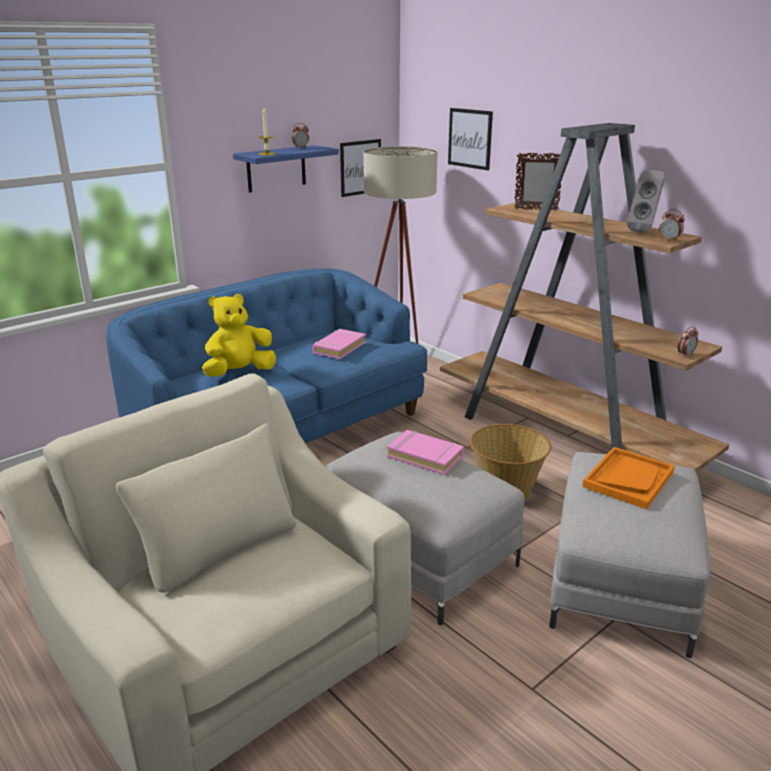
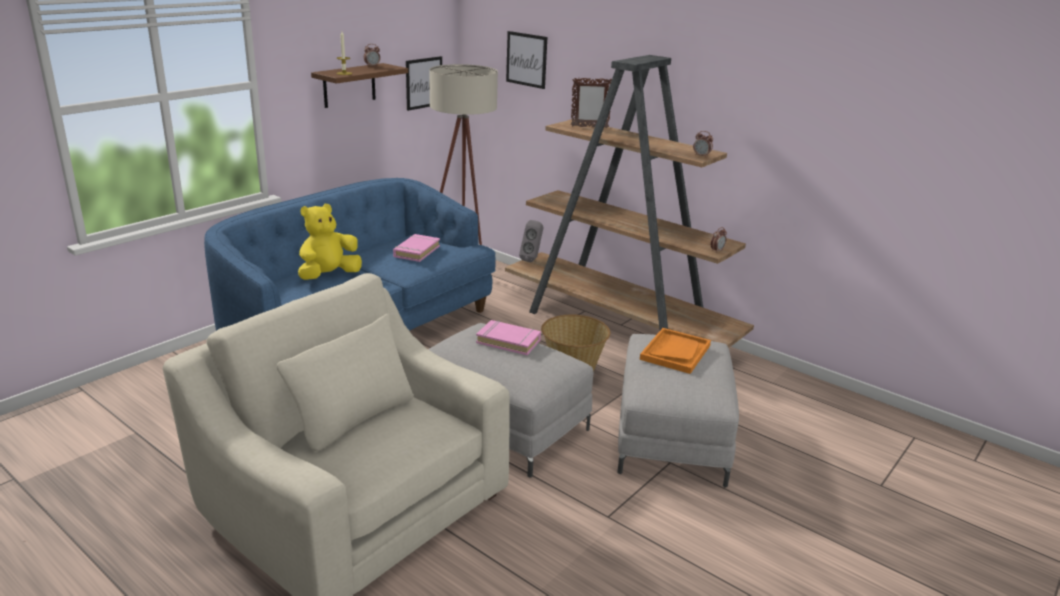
camera: 10 degrees left, 0 degrees up
blue shelf [233,145,339,192] -> brown shelf [311,63,408,108]
grey speaker [627,170,664,233] -> grey speaker moved to [519,220,544,262]

